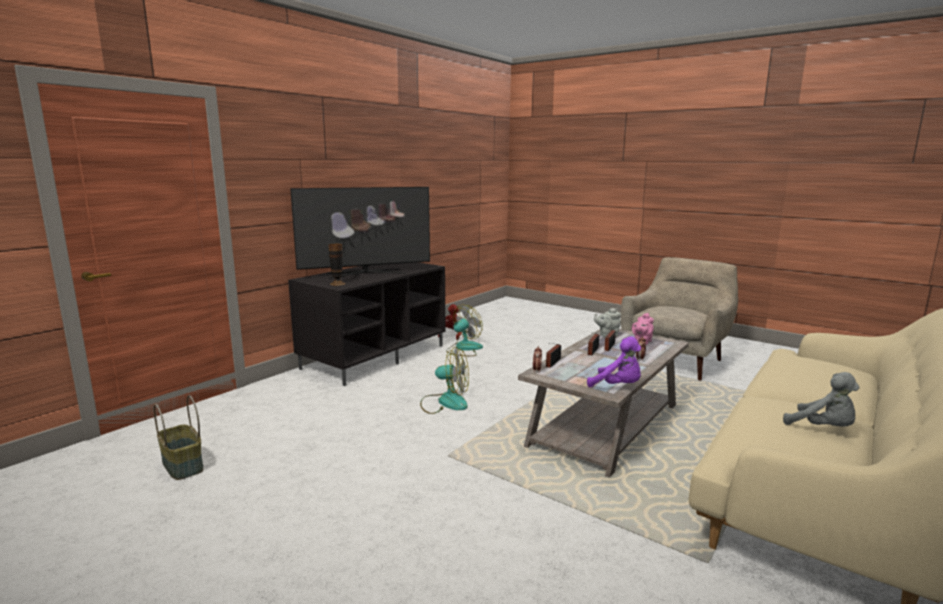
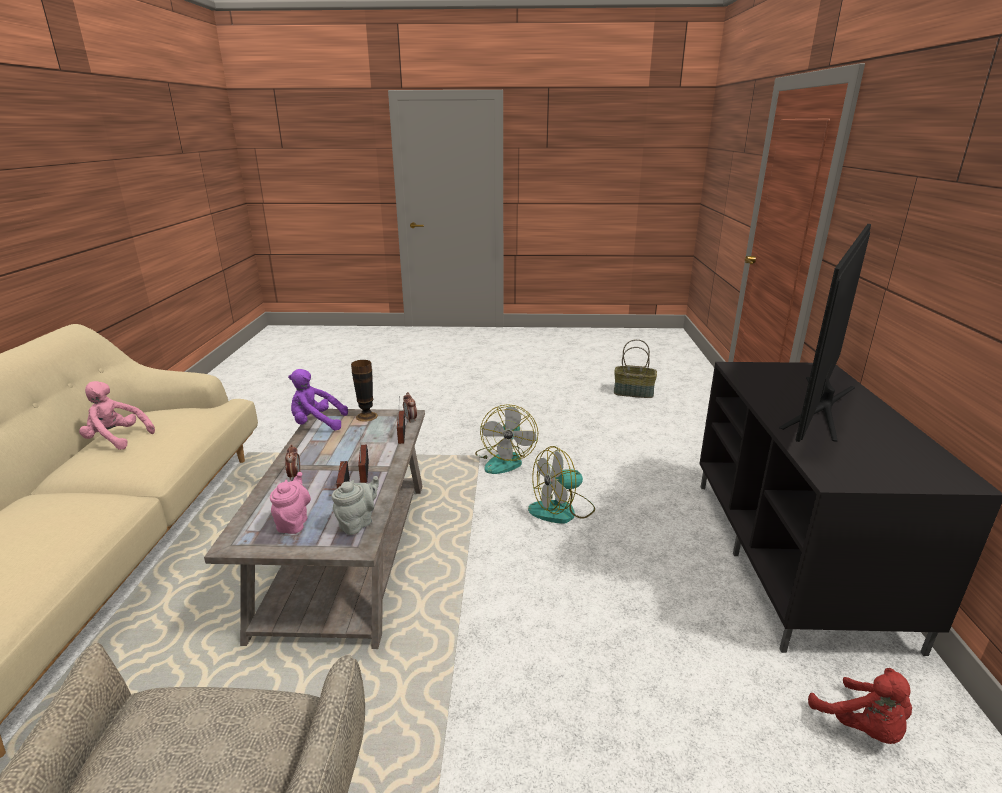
camera: 145 degrees right, 10 degrees up
vase [328,244,345,286] -> vase moved to [351,360,378,421]
fan [446,305,483,356] -> fan moved to [475,404,538,474]
grey plush toy [783,372,860,427] -> pink plush toy [79,381,155,450]

